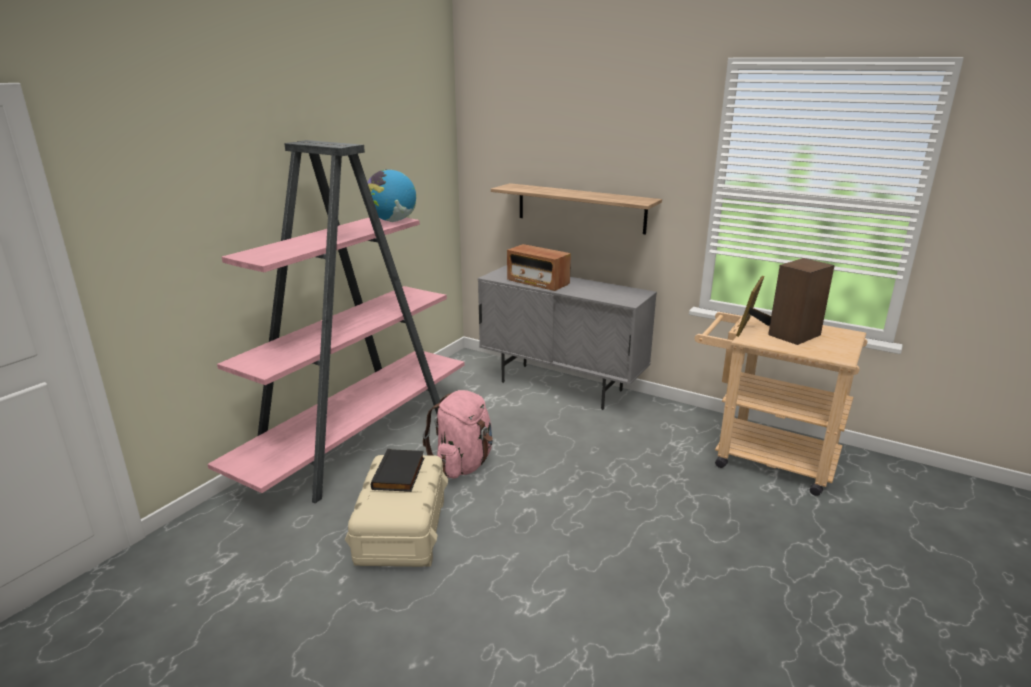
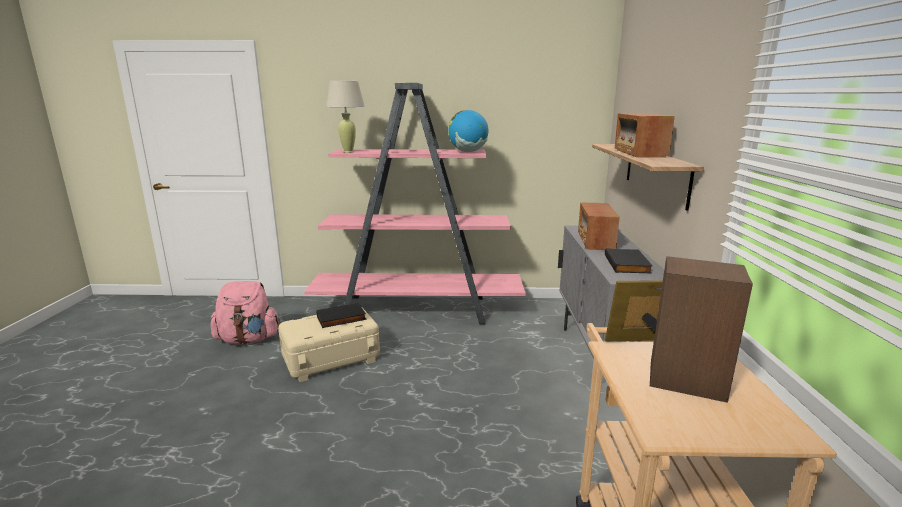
camera: 60 degrees right, 5 degrees down
pink backpack [423,390,493,478] -> pink backpack moved to [211,281,280,344]
none -> beige table lamp [326,81,365,153]
none -> black book [605,248,653,273]
none -> radio [615,113,675,158]

